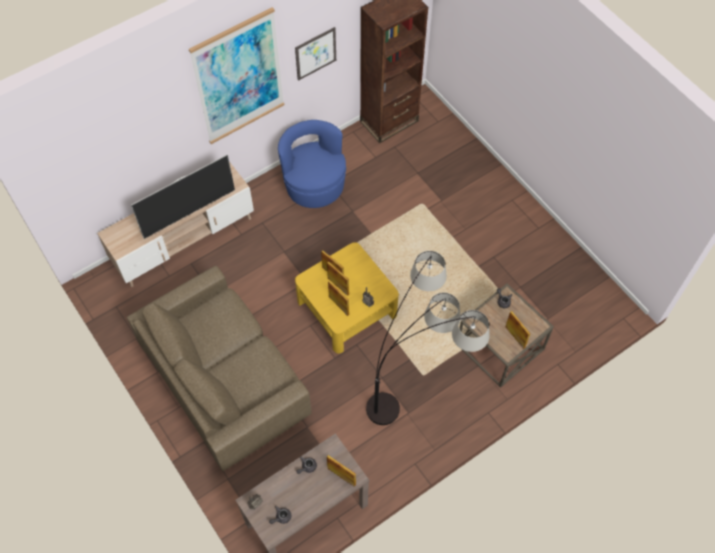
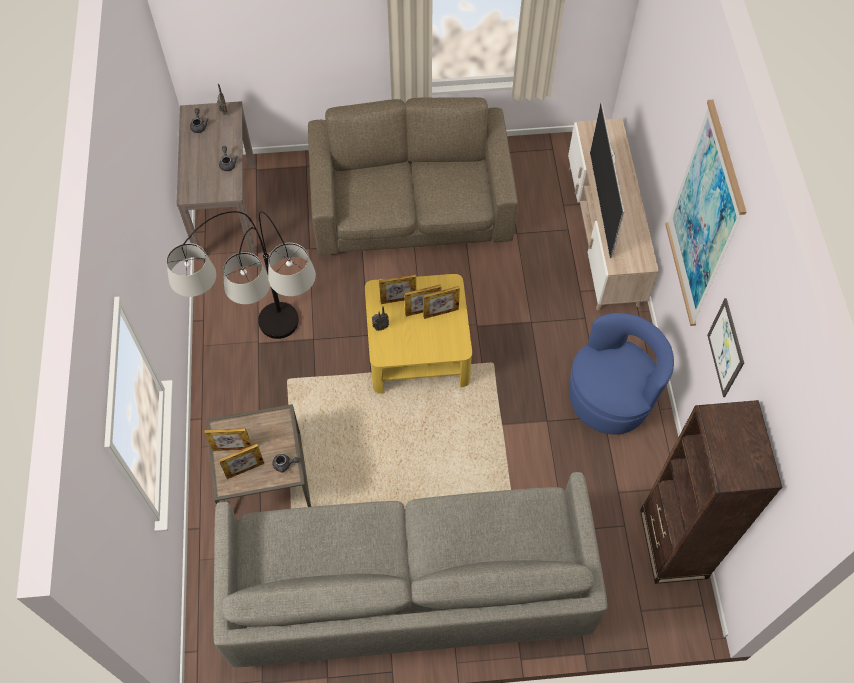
camera: 120 degrees right, 0 degrees up
blue armchair [278,120,346,208] -> blue armchair turned 45 degrees counterclockwise [569,313,674,435]
picture frame [327,455,356,487] -> picture frame moved to [218,444,265,479]
none -> grey sofa [213,472,607,667]

